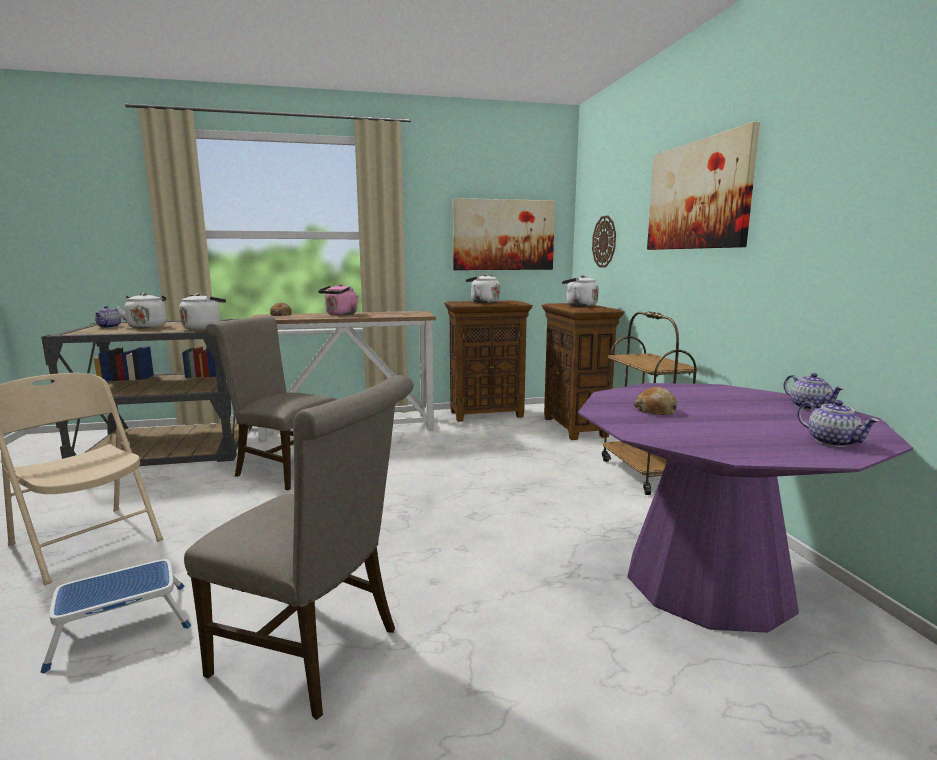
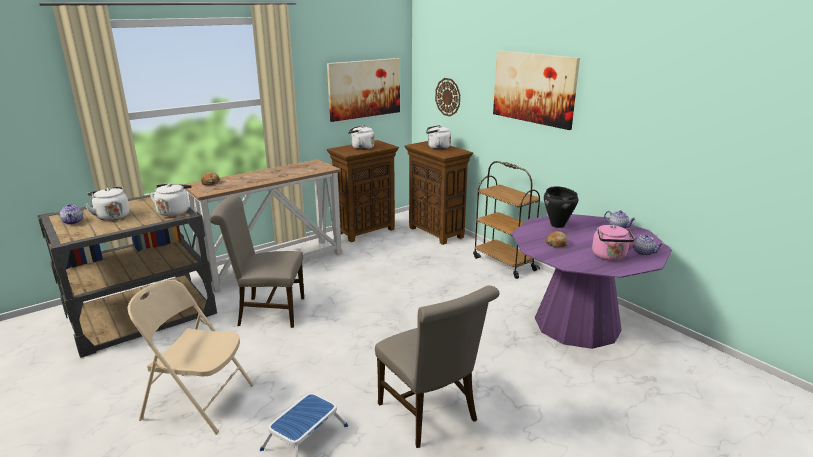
camera: 25 degrees left, 10 degrees up
beige chair [184,375,413,720] -> beige chair turned 60 degrees clockwise [375,285,500,448]
pink kettle [318,284,359,315] -> pink kettle moved to [592,225,637,261]
none -> black cooking pot [544,186,578,228]

